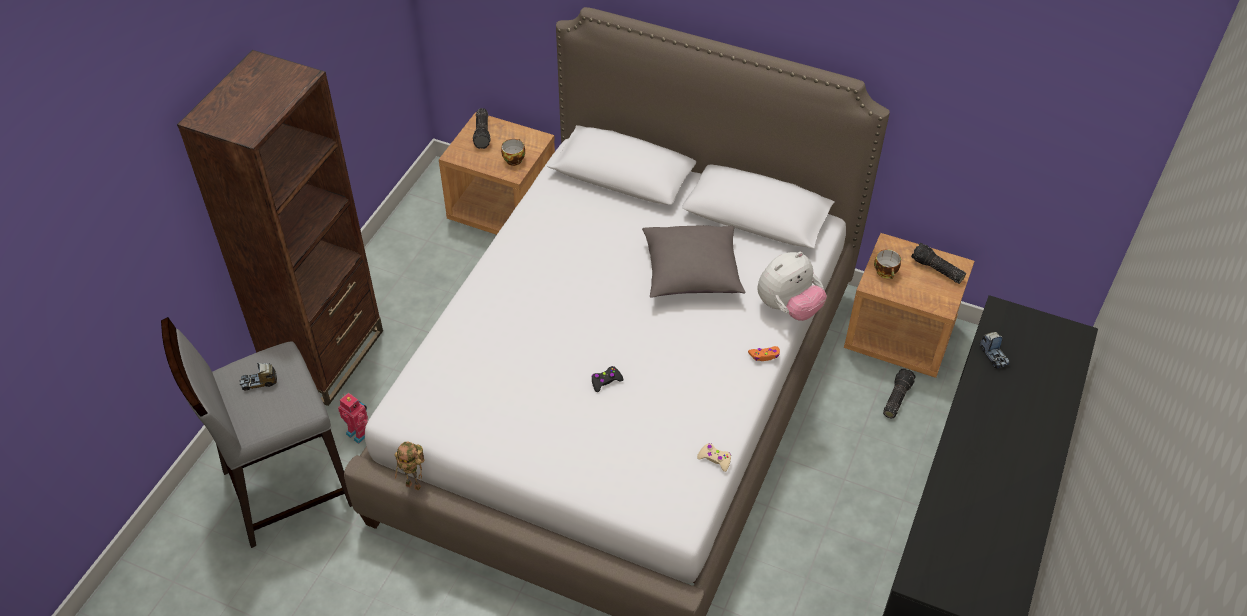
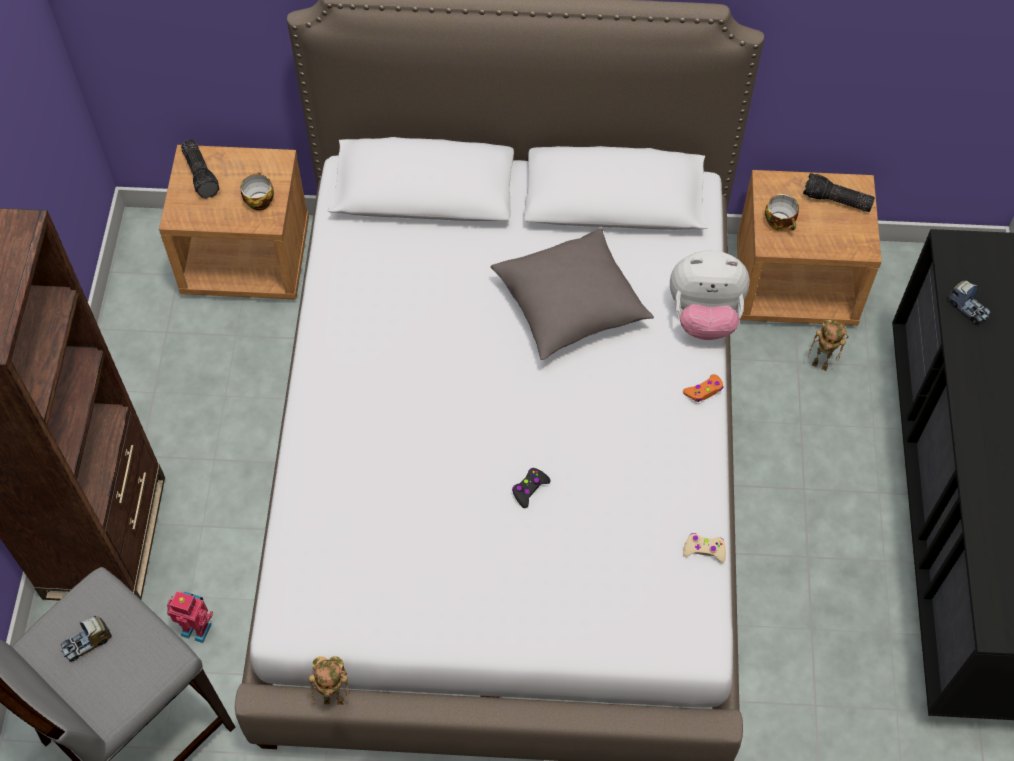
camera: 20 degrees left, 10 degrees up
plush toy [757,251,827,321] -> plush toy turned 60 degrees clockwise [670,250,750,340]
flashlight [883,368,916,418] -> toy robot [808,320,849,371]

